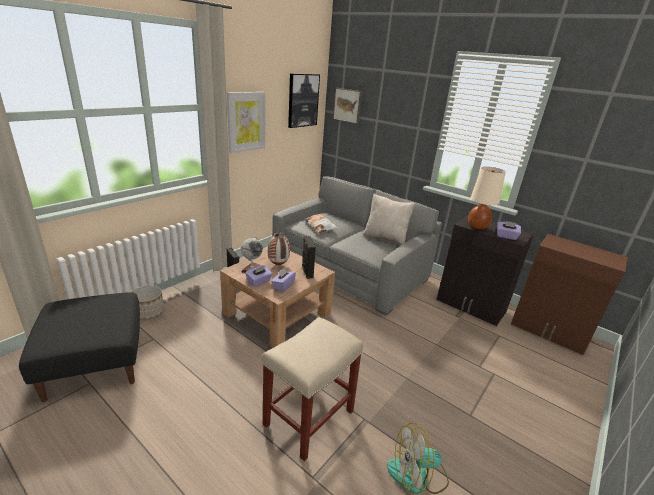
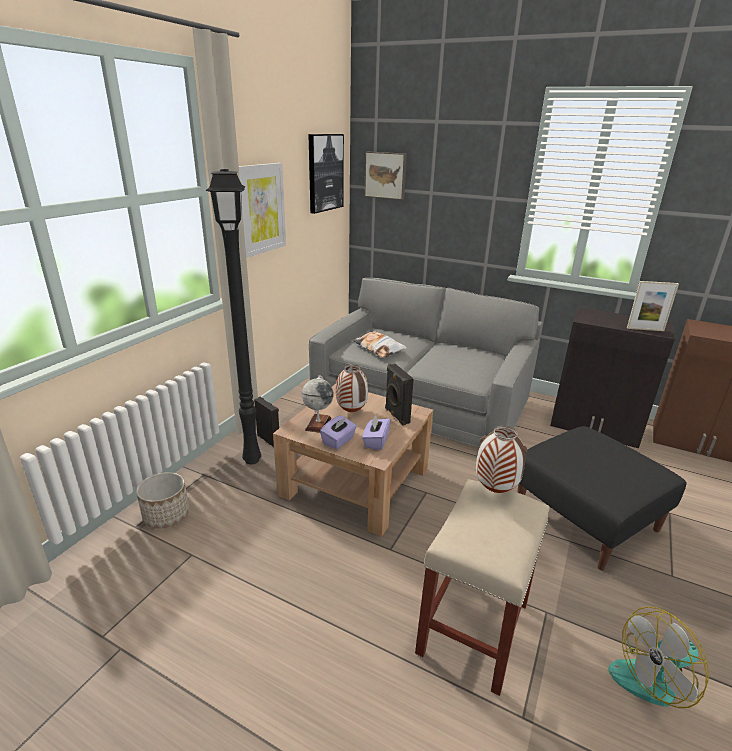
camera: 10 degrees left, 0 degrees up
black ottoman [19,293,140,402] -> black ottoman moved to [517,426,687,570]
beige pillow [363,194,415,245] -> none
beige table lamp [468,167,506,230] -> none
purple tissue box [497,221,521,240] -> picture frame [627,281,679,331]
none -> black floor lamp [206,169,261,464]
none -> vase [476,426,528,493]

